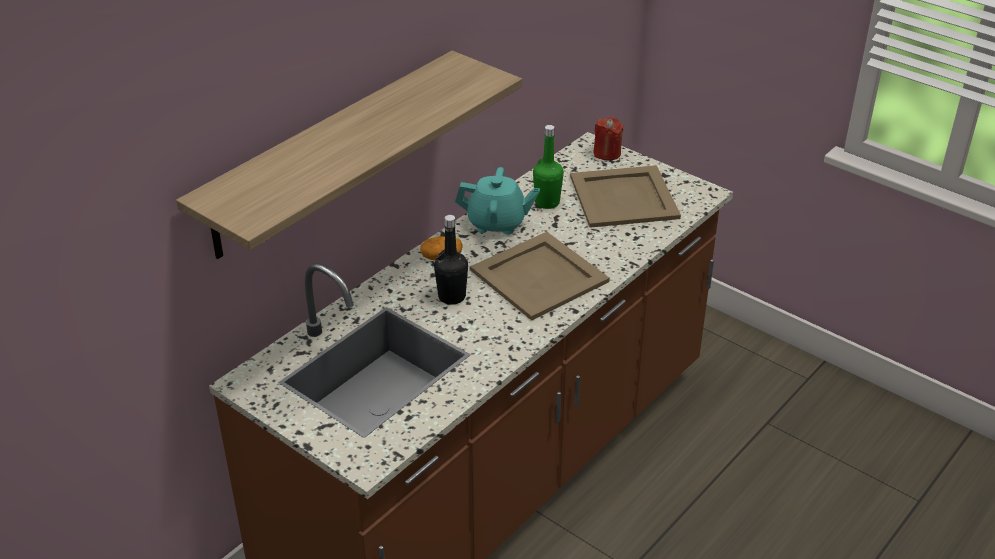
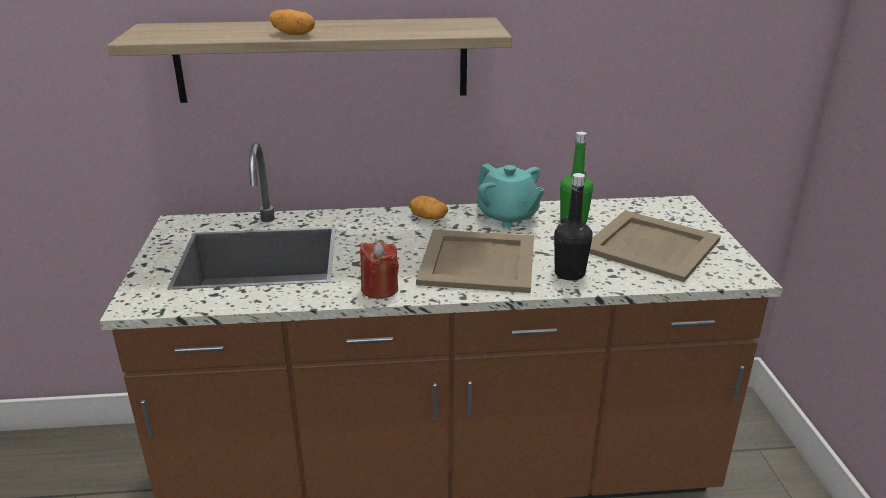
camera: 45 degrees right, 10 degrees down
black bottle [434,215,468,305] -> black bottle moved to [554,173,593,281]
red candle [593,117,624,160] -> red candle moved to [360,241,399,299]
none -> potato [269,9,315,35]

